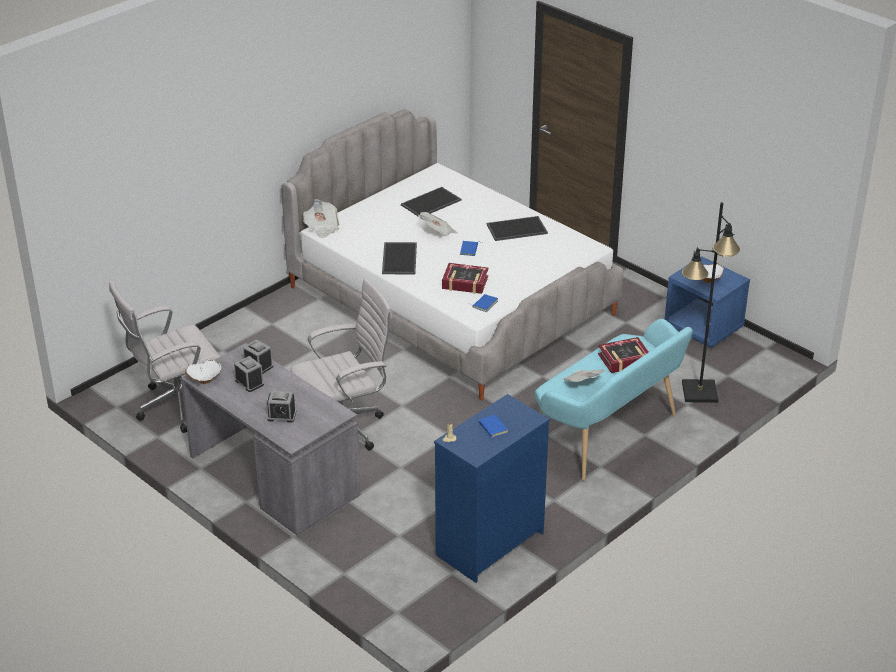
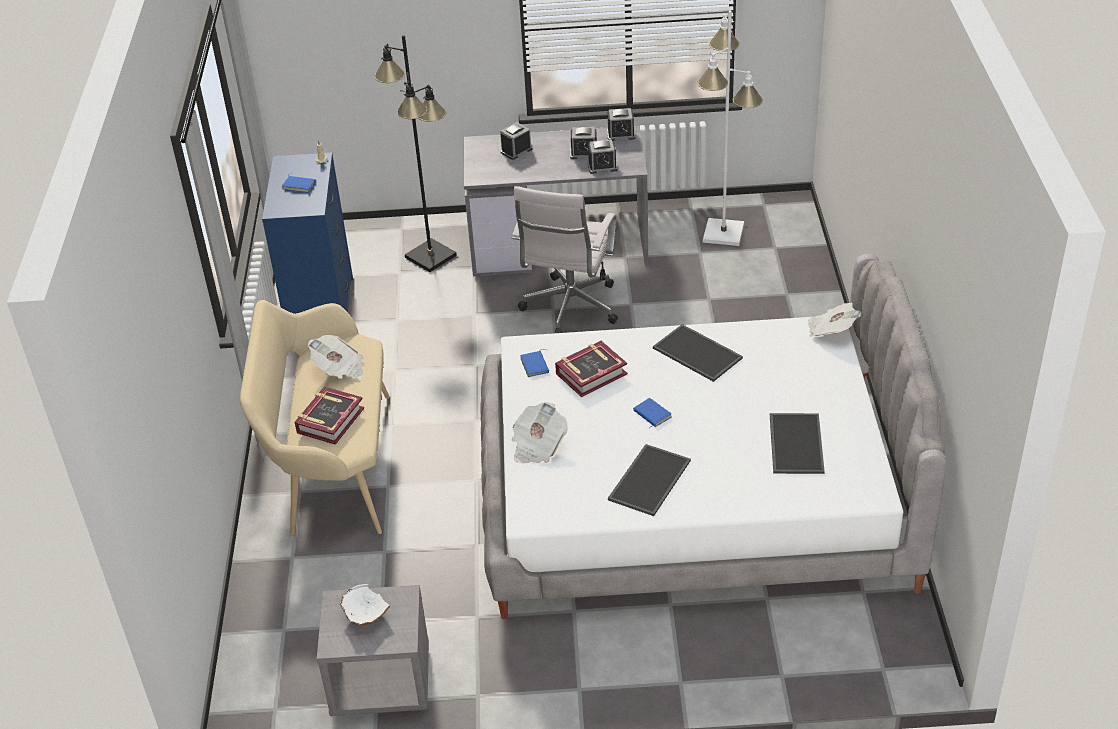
camera: 135 degrees right, 5 degrees up
white office chair [109,281,220,433] -> white floor lamp [697,10,763,246]
white bowl [185,359,221,384] -> alarm clock [607,108,635,141]
newspaper [418,212,458,234] -> newspaper moved to [512,402,568,463]
turquoise bench [535,319,693,481] -> beige bench [240,300,389,535]
blue nightstand [665,256,750,347] -> grey nightstand [317,585,429,716]
black floor lamp [682,202,740,403] -> black floor lamp moved to [374,35,457,272]

